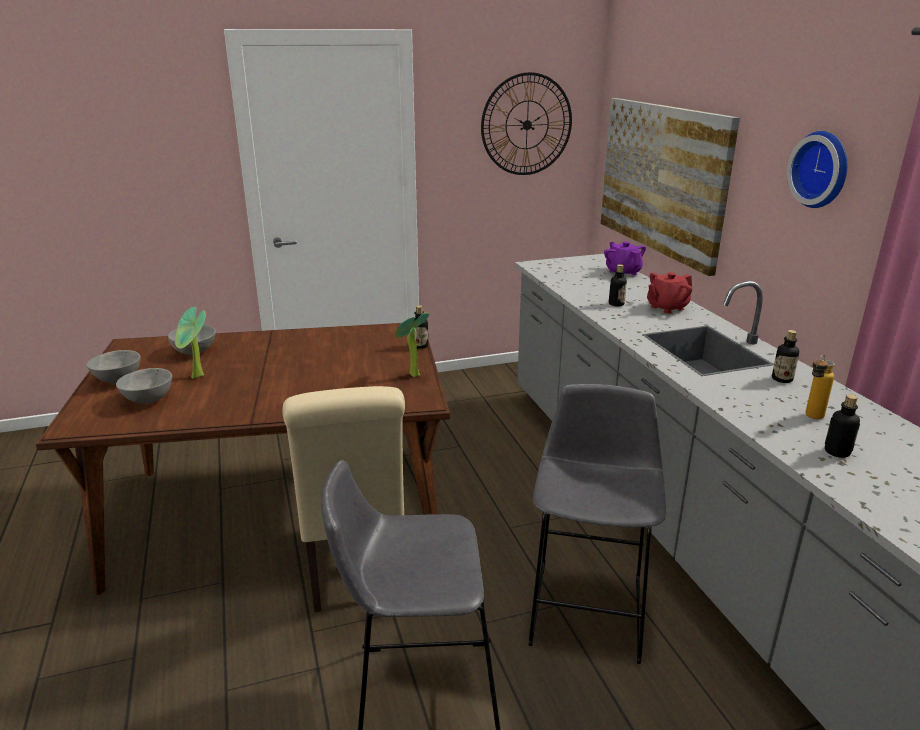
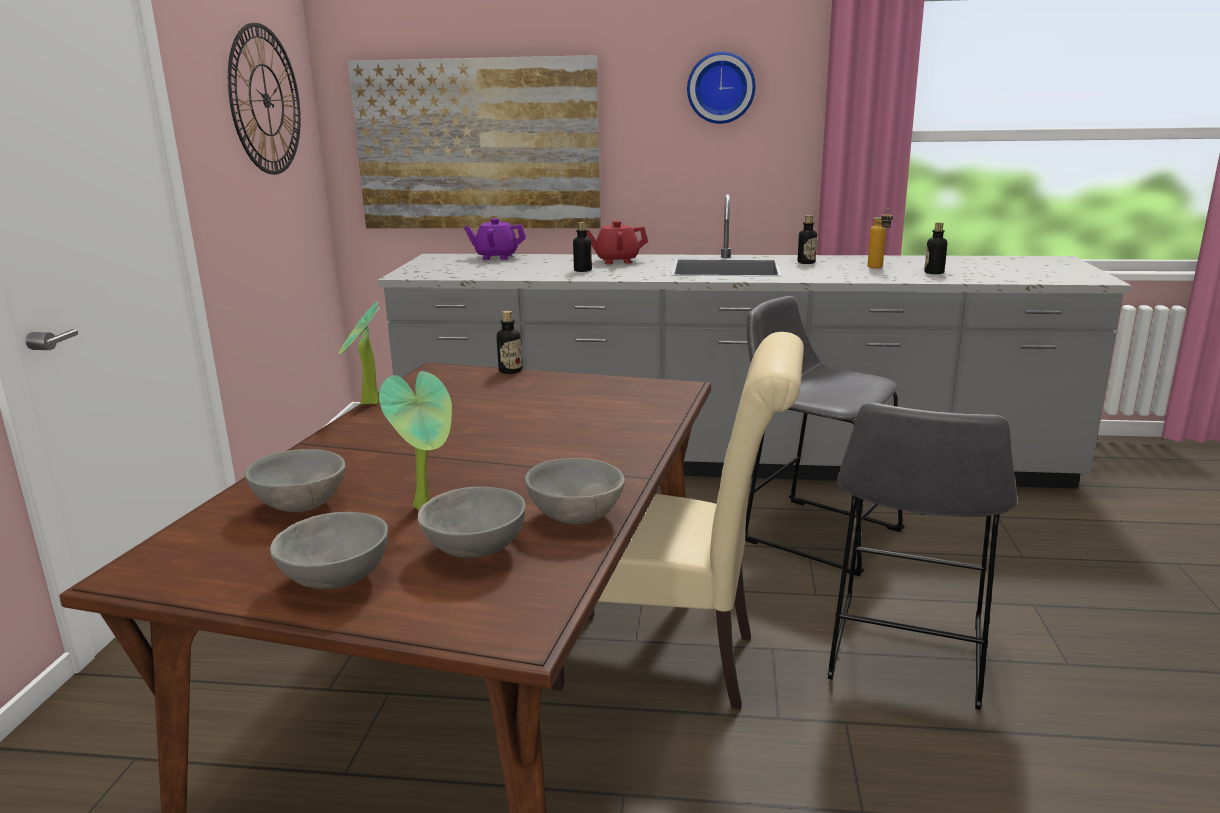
camera: 65 degrees left, 5 degrees down
potted plant [395,313,429,377] -> potted plant moved to [339,302,379,405]
red teapot [647,272,692,314] -> red teapot turned 90 degrees clockwise [587,221,648,264]
none -> grey bowl [525,458,625,524]

